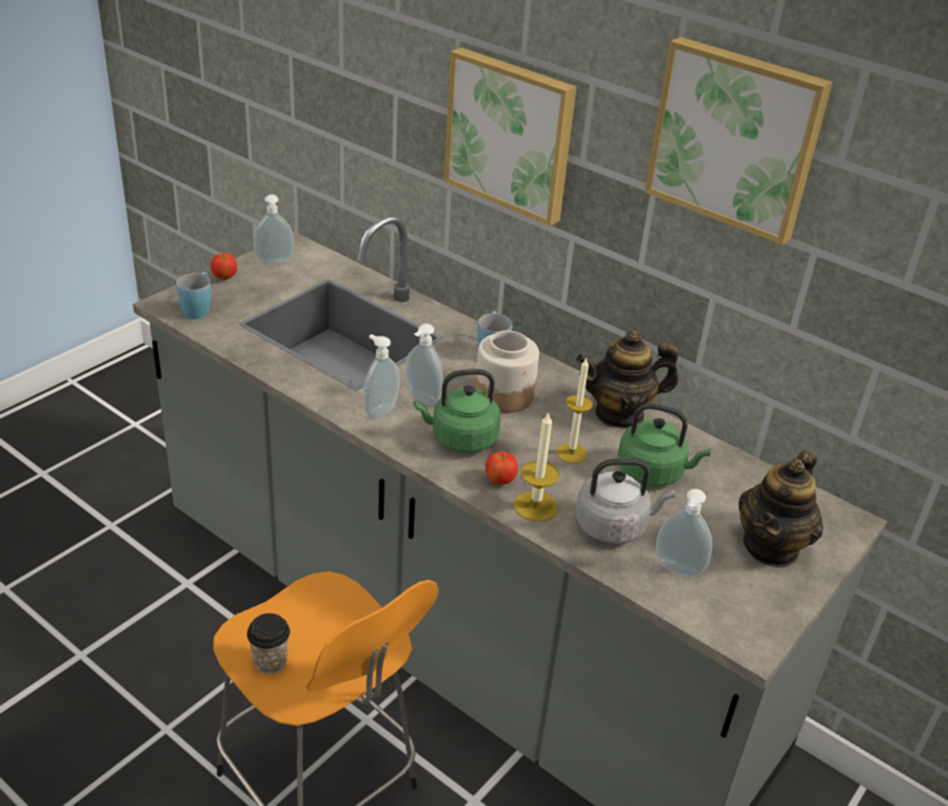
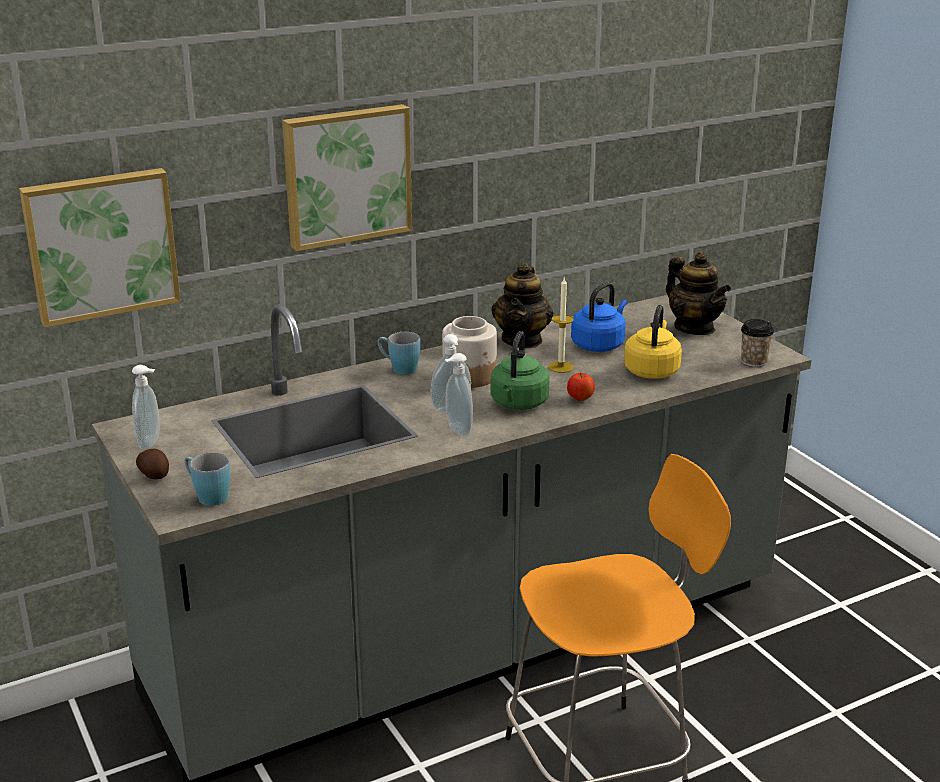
camera: 65 degrees left, 10 degrees down
apple [210,253,237,280] -> potato [136,449,169,479]
cup [247,613,290,674] -> cup moved to [741,319,774,367]
candle [514,411,559,522] -> none
grey kettle [575,458,675,544] -> yellow kettle [624,305,682,379]
green kettle [618,403,711,486] -> blue kettle [571,282,627,352]
picture [644,37,833,245] -> picture moved to [19,168,181,328]
soap dispenser [656,489,712,577] -> none

